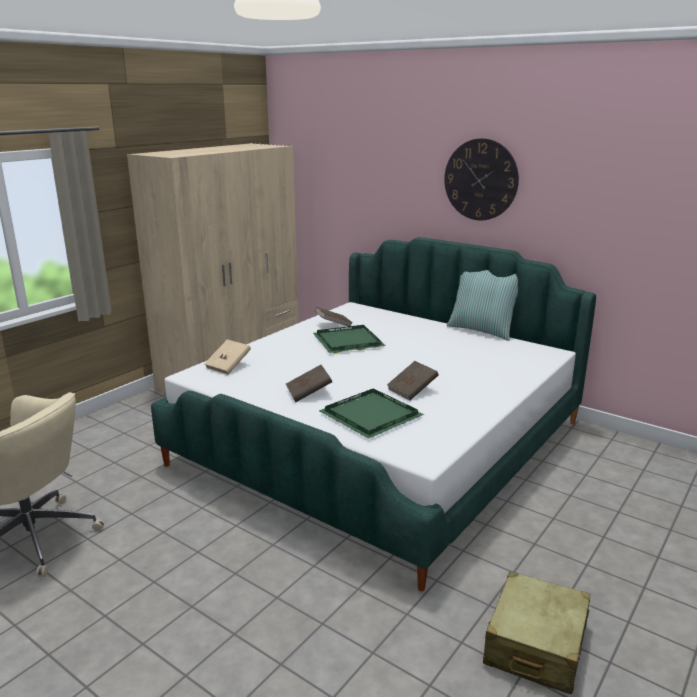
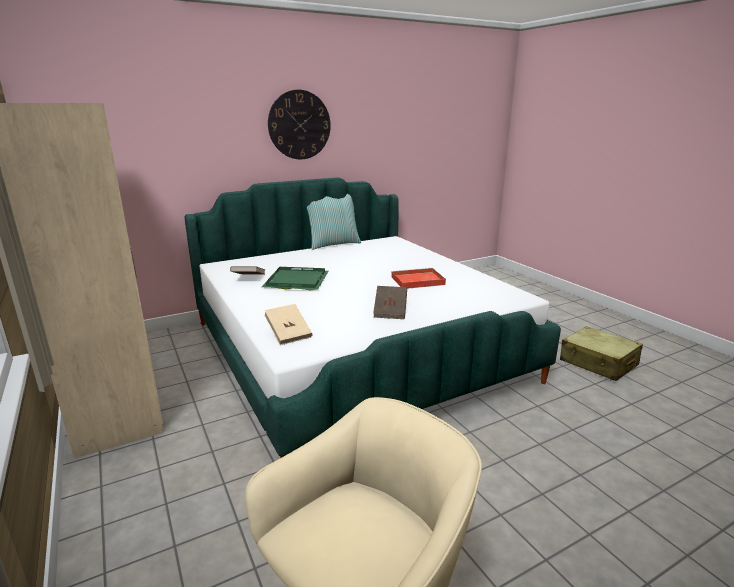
camera: 65 degrees left, 0 degrees up
green tray [319,388,424,439] -> none
brown book [387,361,439,401] -> red tray [391,268,446,289]

